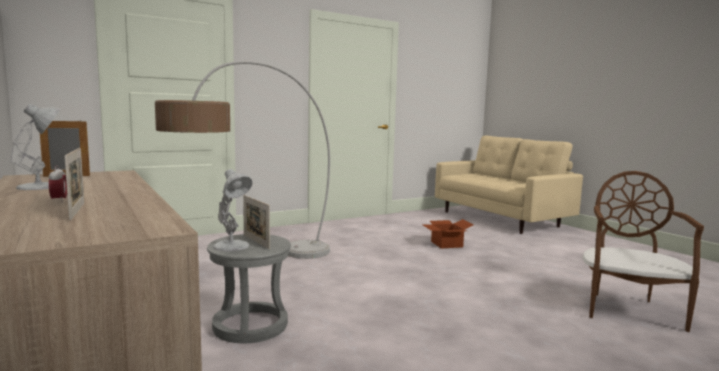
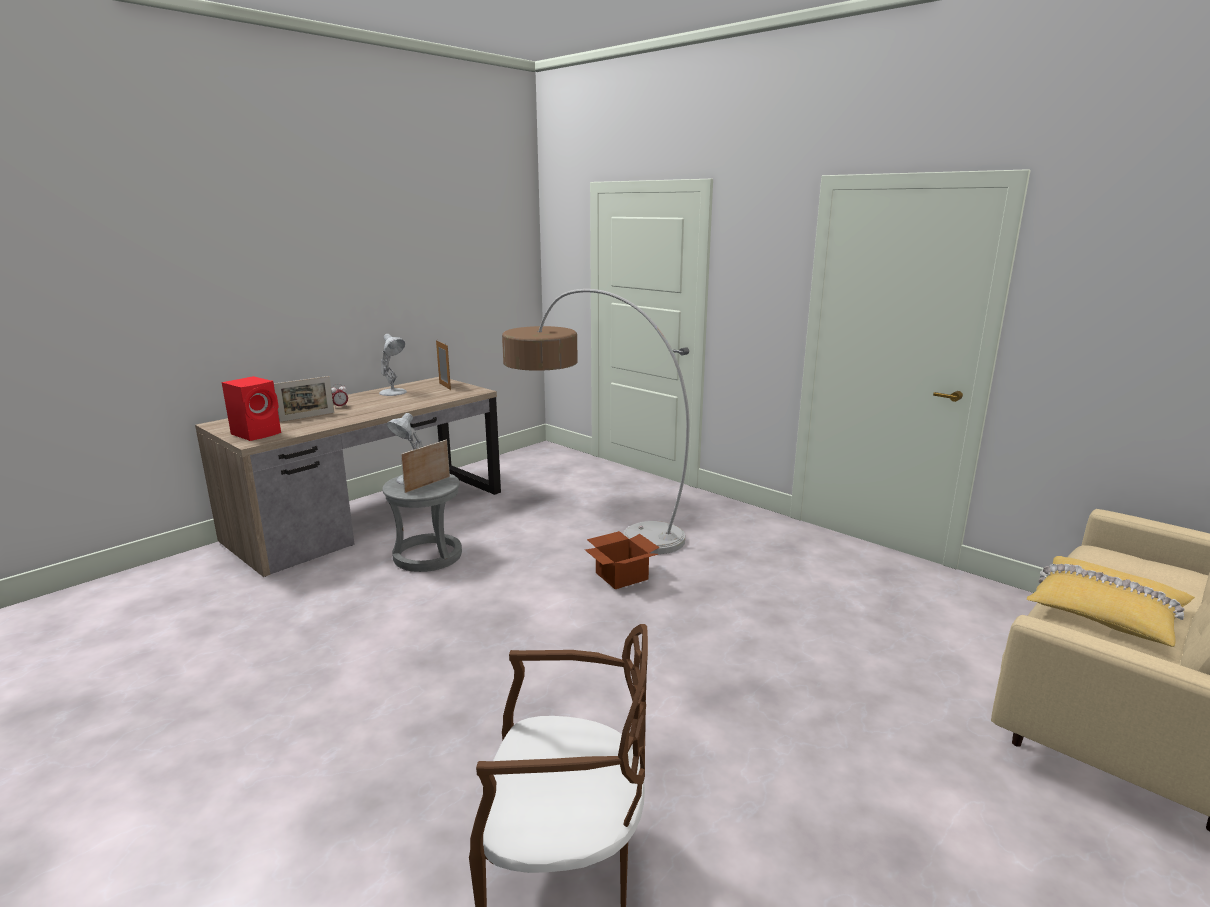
camera: 75 degrees right, 10 degrees up
cardboard box [422,219,474,249] -> cardboard box moved to [585,531,660,589]
none -> red speaker [222,376,281,441]
none -> yellow pillow [1027,556,1195,647]

